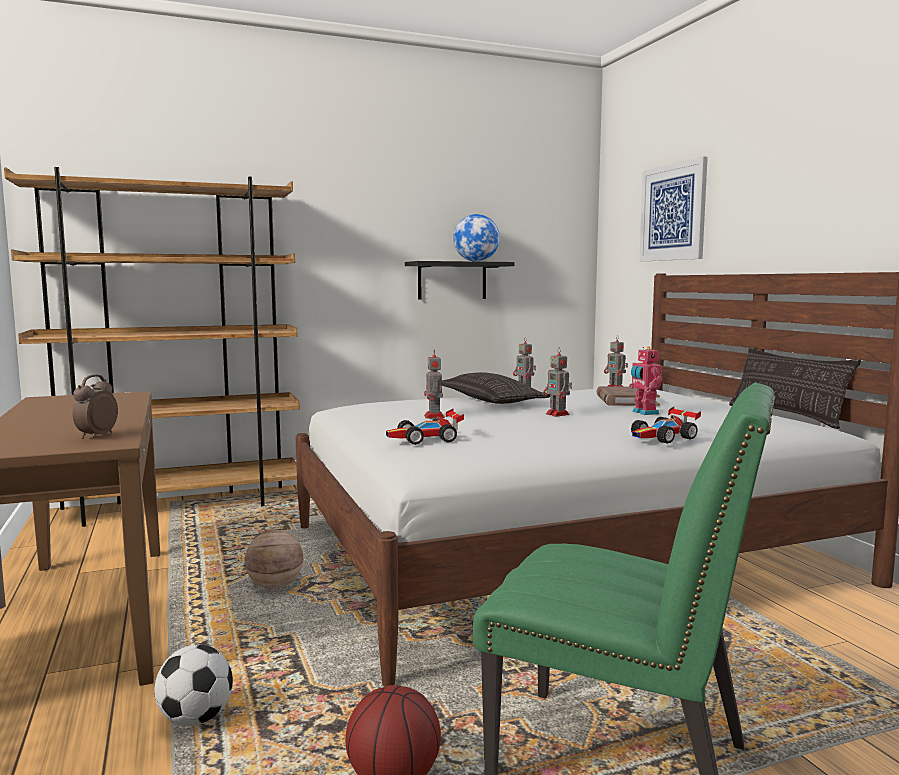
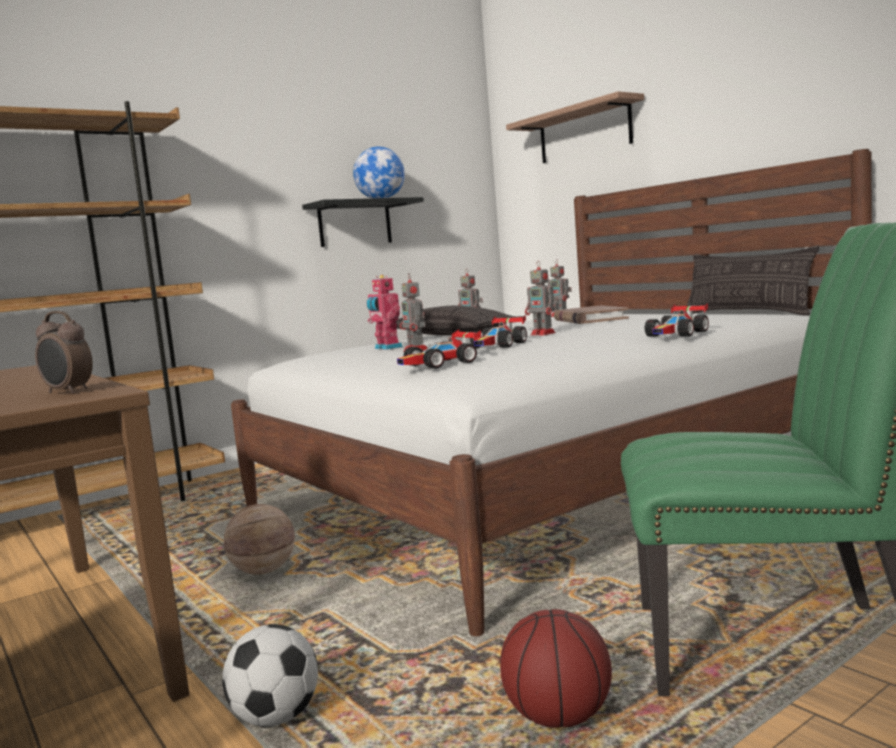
camera: 15 degrees left, 0 degrees up
alarm clock [72,375,118,439] -> alarm clock turned 60 degrees counterclockwise [35,311,93,394]
toy robot [629,347,662,415] -> toy robot moved to [367,275,403,350]
picture [639,156,708,261] -> shelf [506,91,644,163]
none -> toy car [470,315,527,348]

